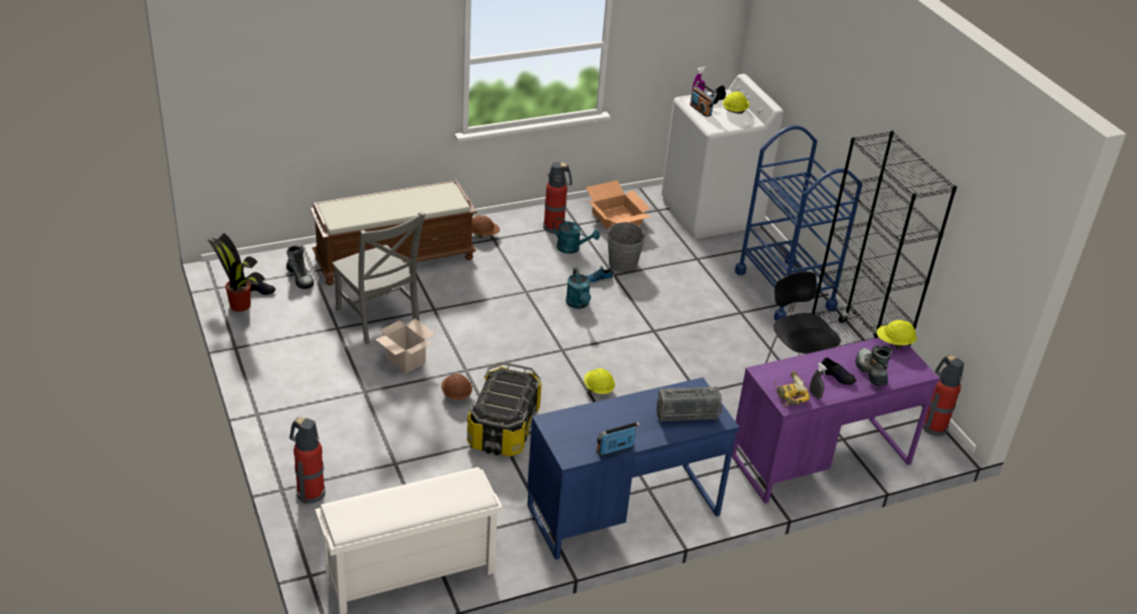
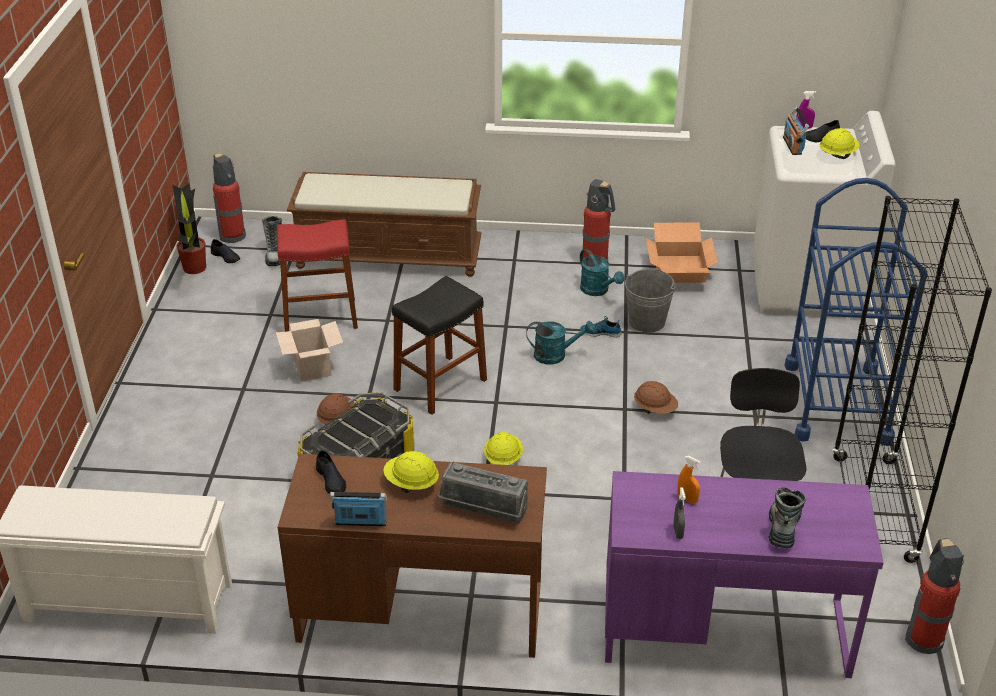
camera: 30 degrees right, 0 degrees up
fire extinguisher [289,417,325,504] -> fire extinguisher moved to [213,153,246,243]
grey chair [332,212,425,344] -> red stool [277,219,358,332]
brown hard hat [472,215,500,238] -> brown hard hat moved to [634,381,678,414]
blue desk [527,377,739,560] -> brown desk [278,454,547,658]
turquoise watering can [566,268,591,309] -> turquoise watering can turned 105 degrees counterclockwise [526,321,595,364]
power drill [775,371,810,406] -> none
black shoe [821,357,856,385] -> black shoe moved to [316,450,346,494]
yellow hard hat [876,320,917,349] -> yellow hard hat moved to [383,451,439,493]
none -> black stool [392,276,487,415]
none -> orange spray bottle [678,456,701,504]

